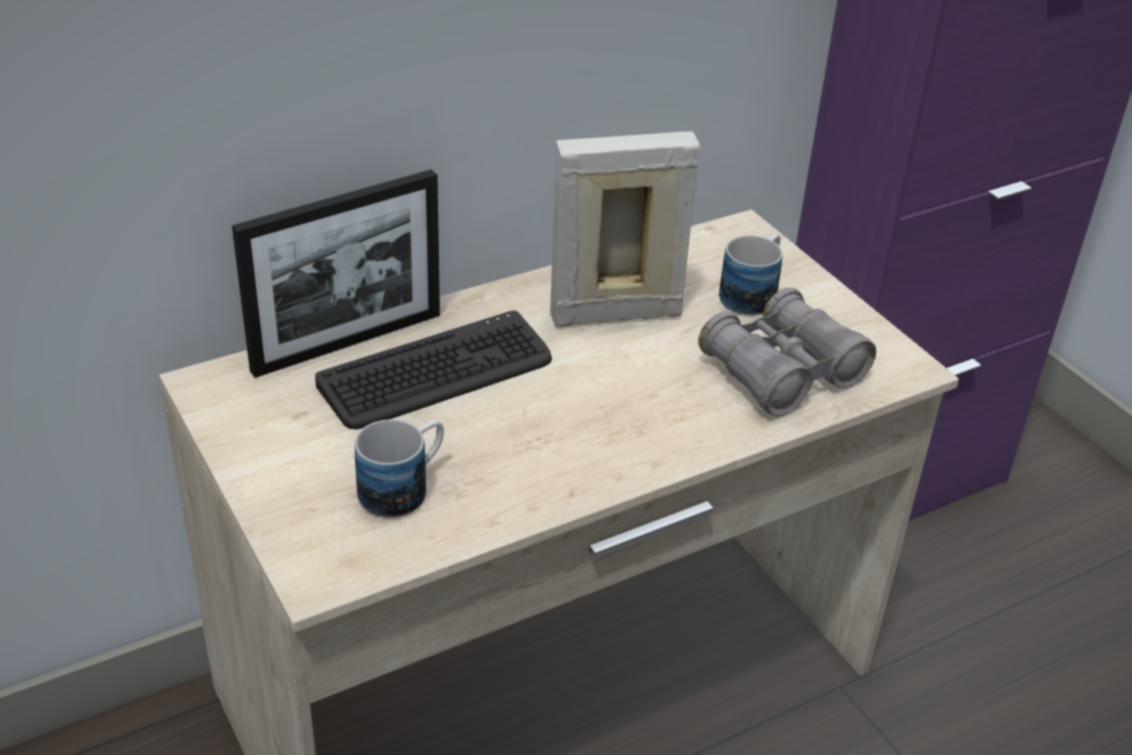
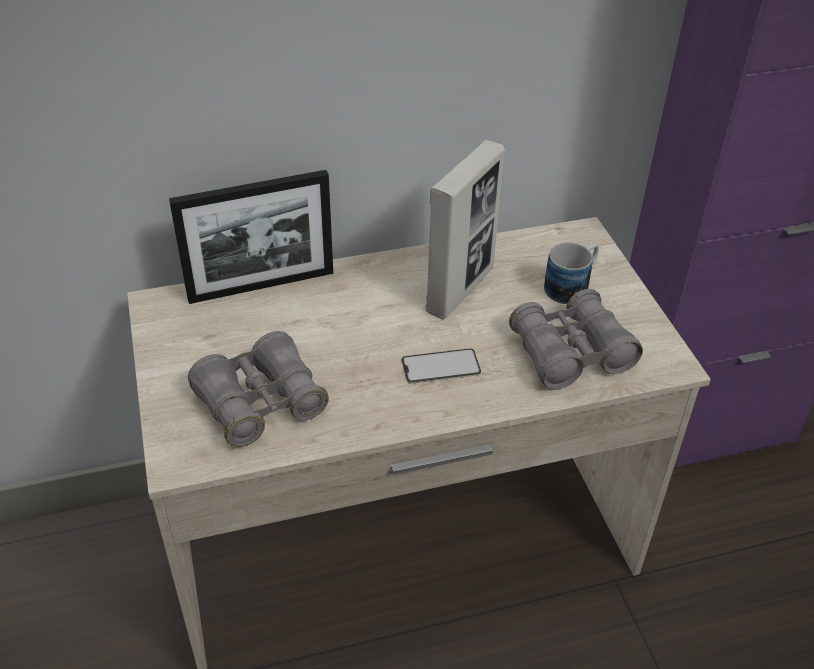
camera: 15 degrees right, 5 degrees up
keyboard [315,311,552,429] -> none
mug [355,420,444,518] -> grey binoculars [188,331,329,447]
picture frame [550,131,700,327] -> picture frame turned 120 degrees clockwise [426,140,505,319]
none -> phone [402,348,481,384]

